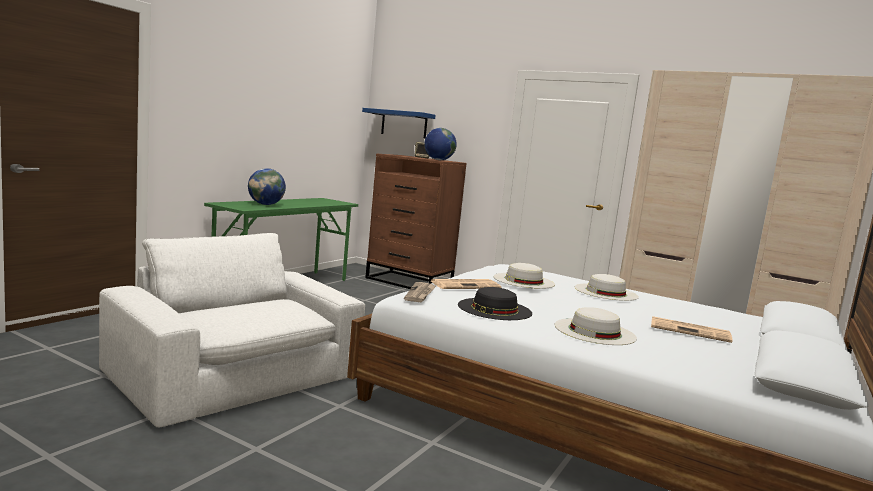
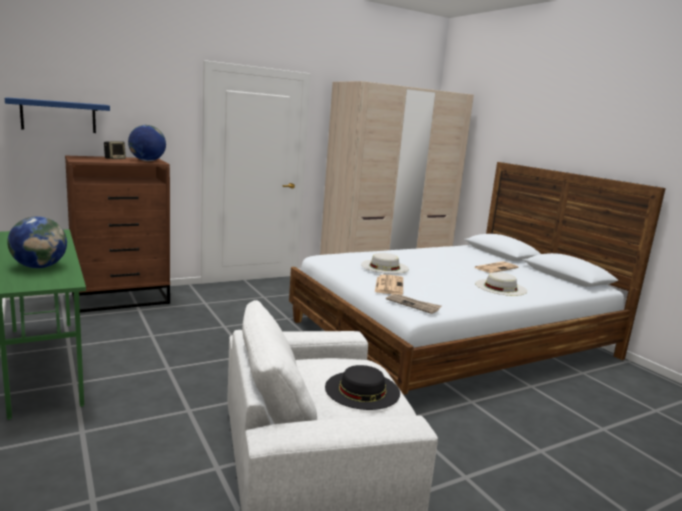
camera: 60 degrees left, 5 degrees up
black hat [458,287,532,320] -> black hat moved to [325,365,400,410]
white hat [575,274,639,301] -> none

